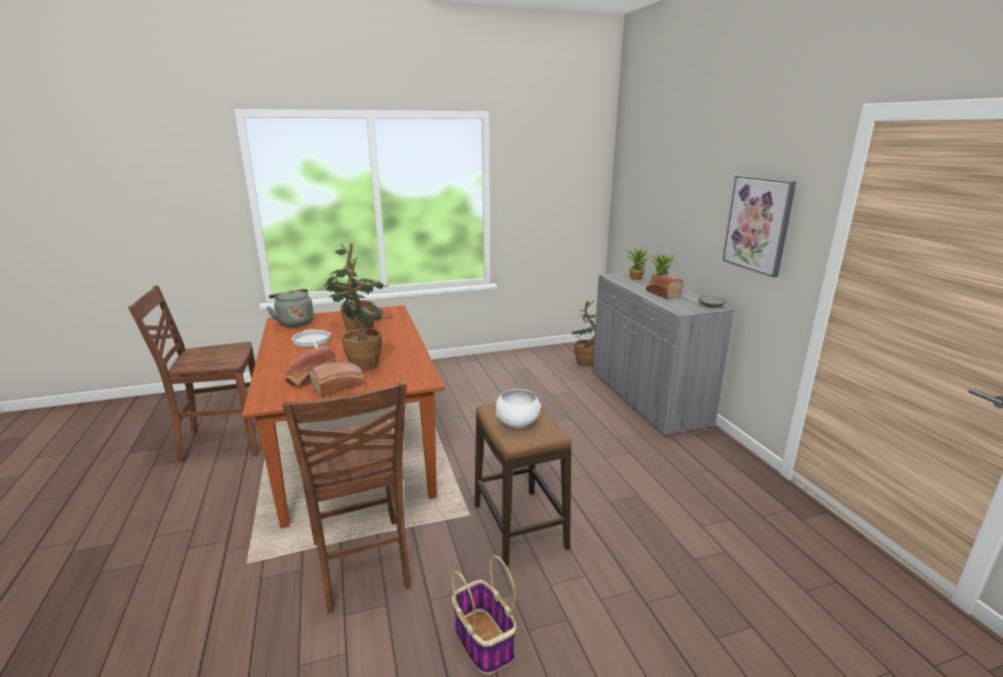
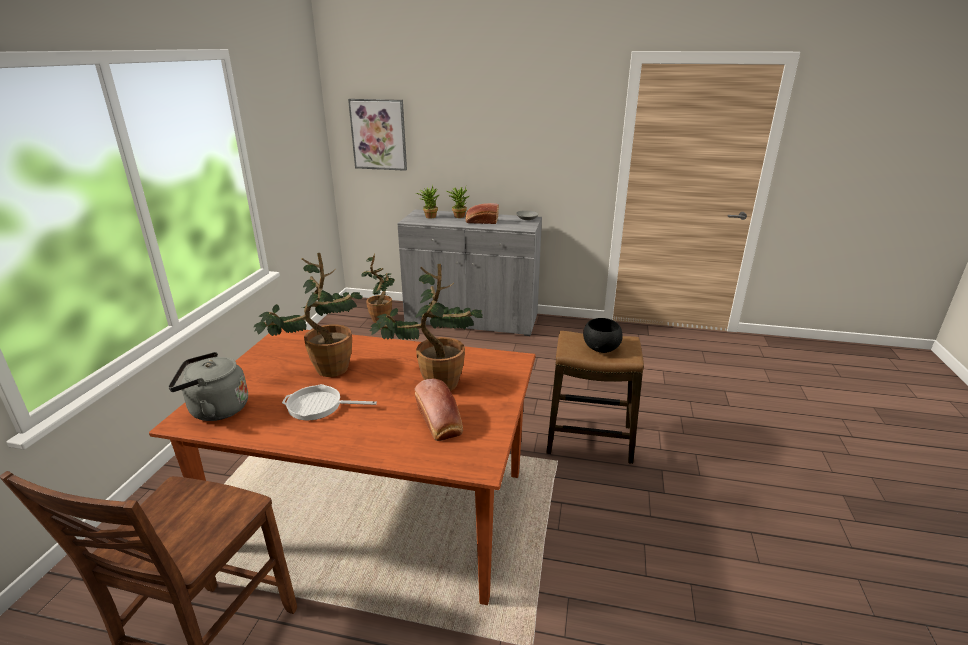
camera: 60 degrees left, 5 degrees up
brown chair [283,381,411,613] -> none
bread [309,361,365,397] -> none
basket [452,555,516,674] -> none
white bowl [496,389,541,428] -> black bowl [583,318,623,353]
picture [722,175,796,277] -> picture moved to [348,99,407,171]

